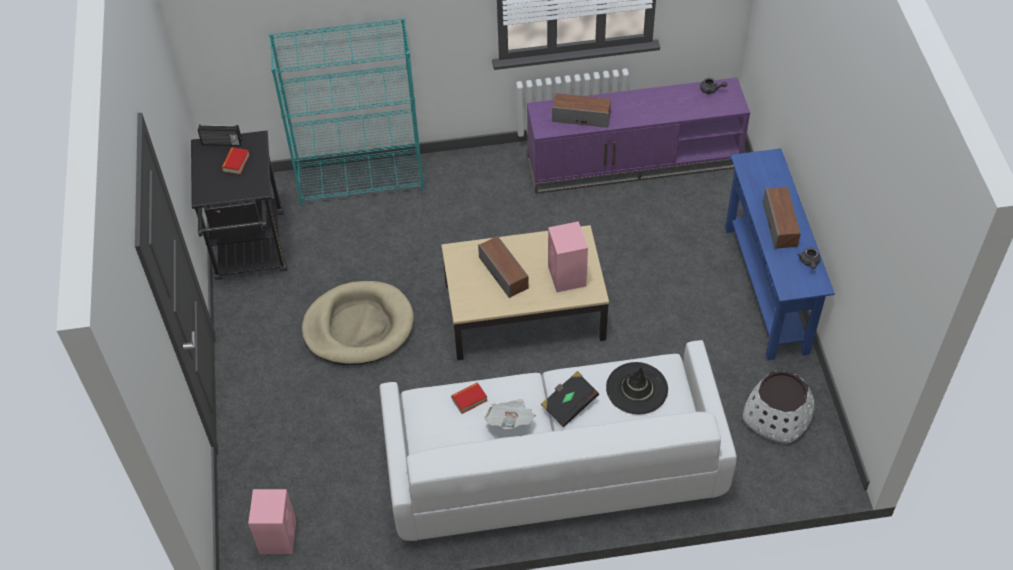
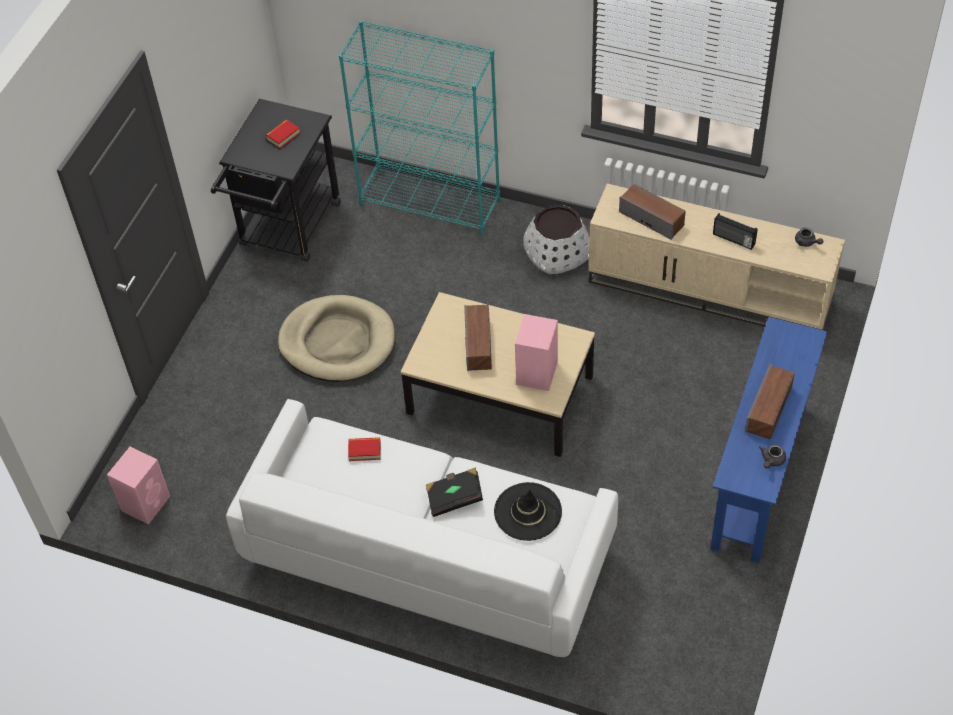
camera: 30 degrees right, 0 degrees up
radio [198,124,242,146] -> radio moved to [713,213,758,250]
newspaper [484,399,536,429] -> none
purple tv stand [527,77,750,194] -> beige tv stand [589,184,845,330]
white planter [743,371,815,443] -> white planter moved to [523,204,590,274]

